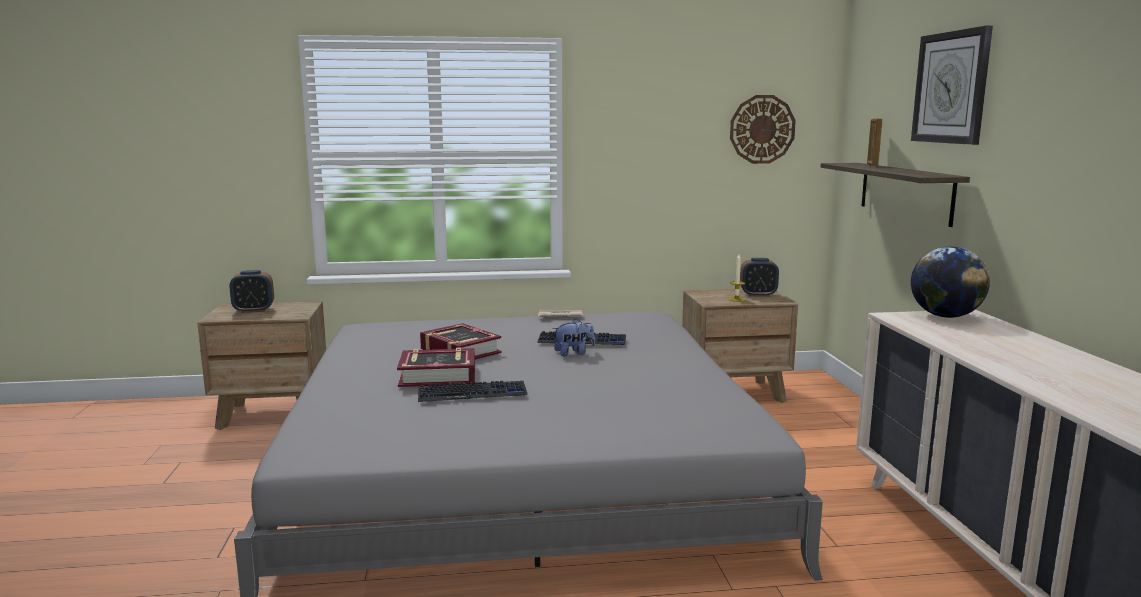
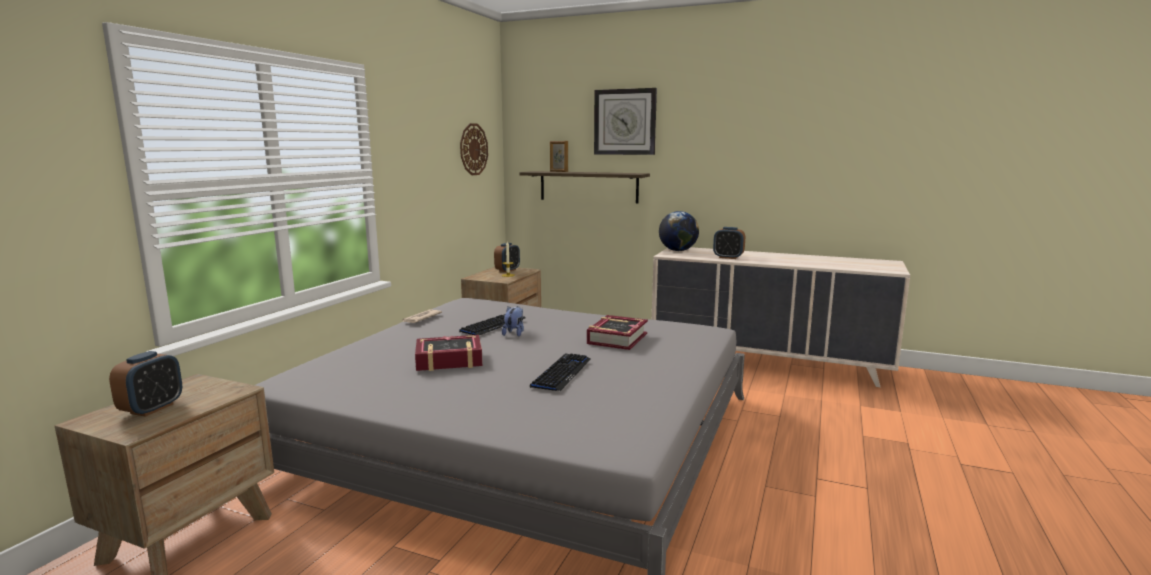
camera: 60 degrees left, 0 degrees up
book [397,348,475,387] -> book moved to [587,315,648,350]
none -> alarm clock [713,227,745,259]

